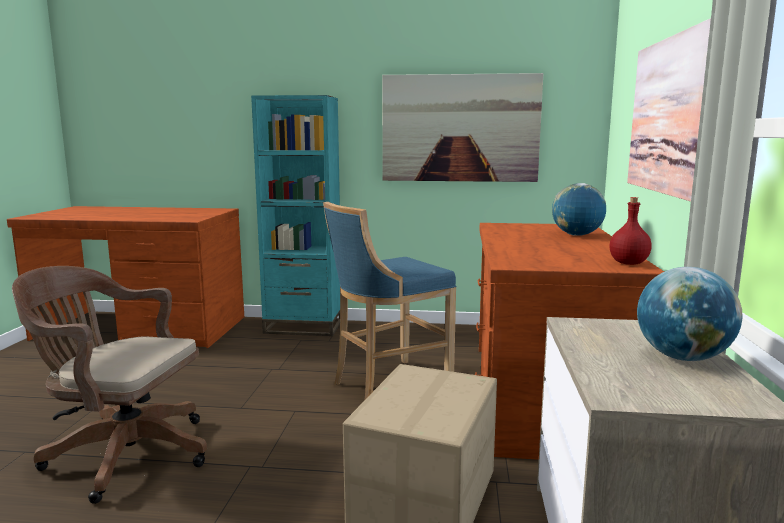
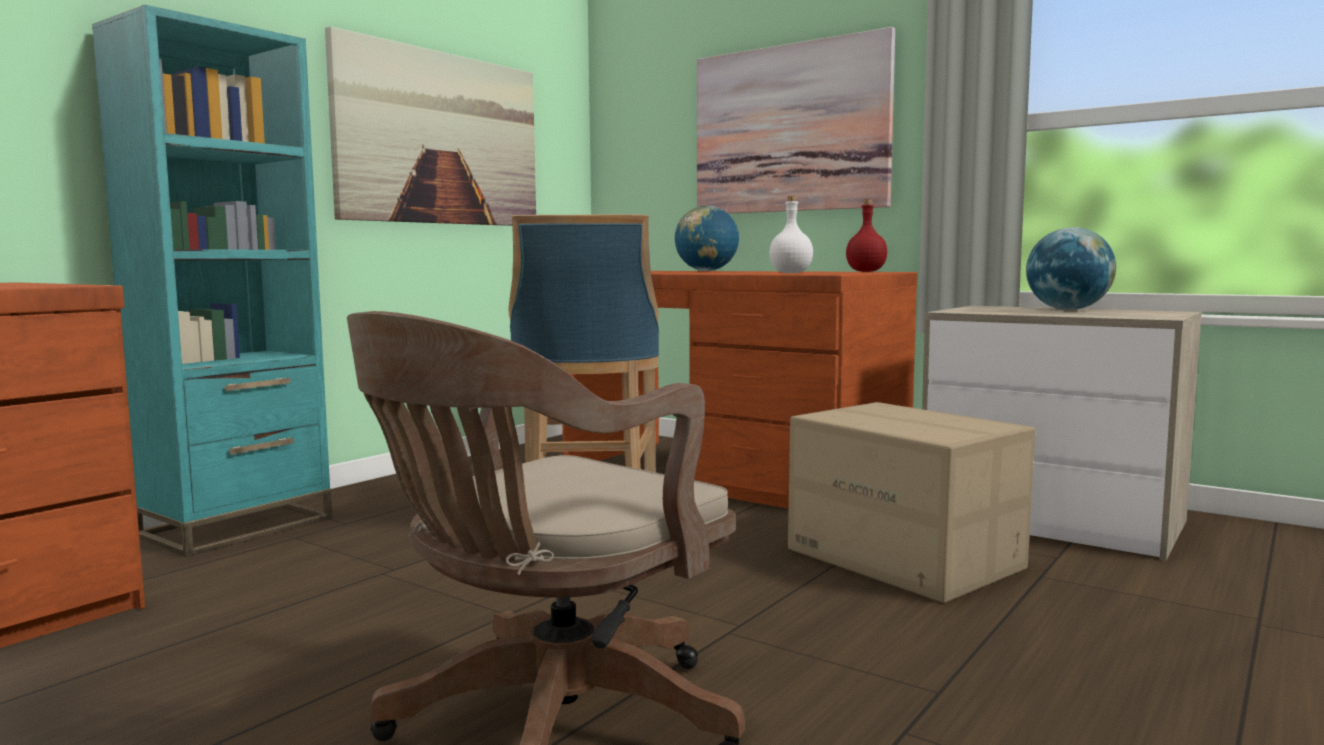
camera: 60 degrees left, 5 degrees down
none -> white bottle [769,196,813,273]

